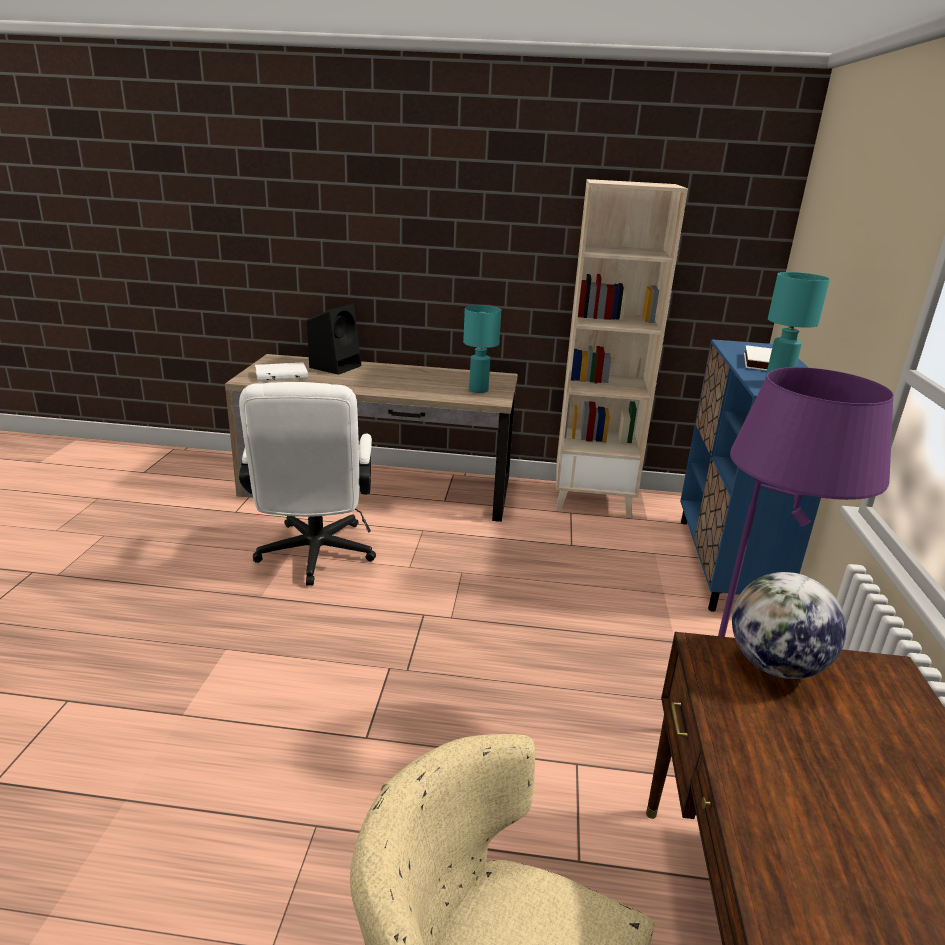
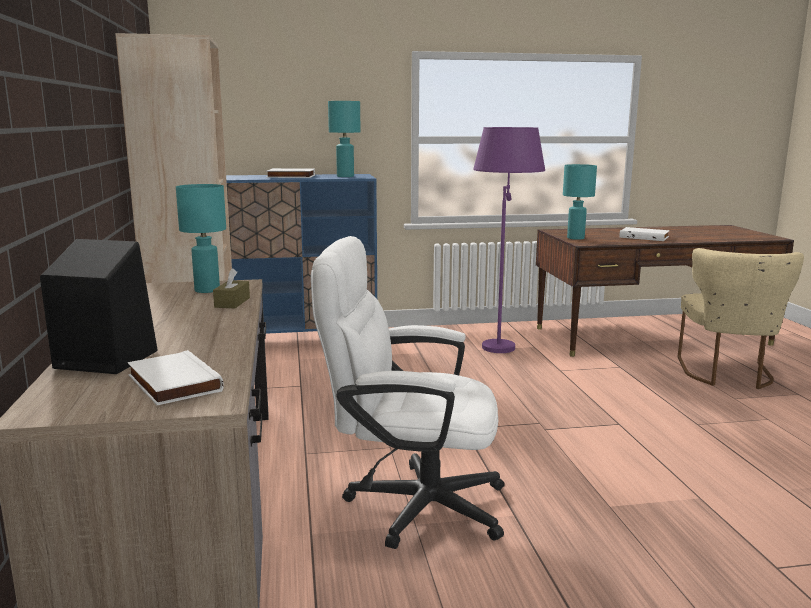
camera: 105 degrees left, 10 degrees down
white office chair [239,382,376,585] -> white office chair turned 150 degrees counterclockwise [311,236,505,549]
globe [732,572,846,679] -> turquoise table lamp [563,164,597,240]
none -> brown tissue box [213,268,250,308]
none -> white book [619,227,670,241]

